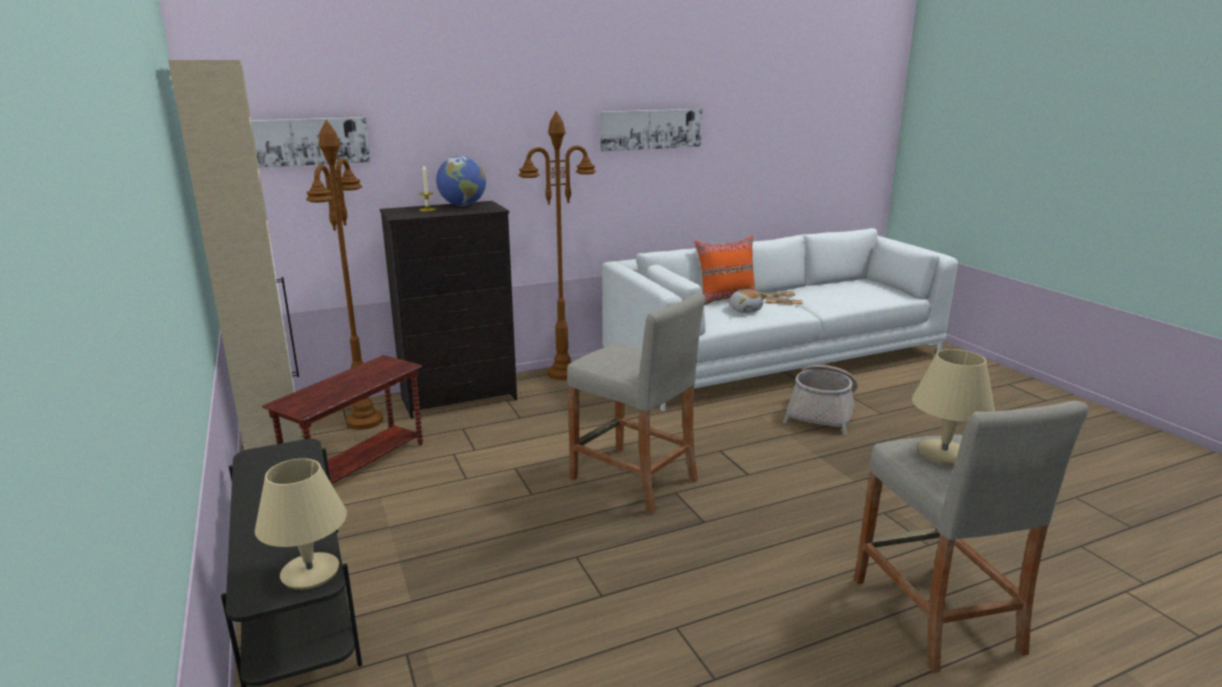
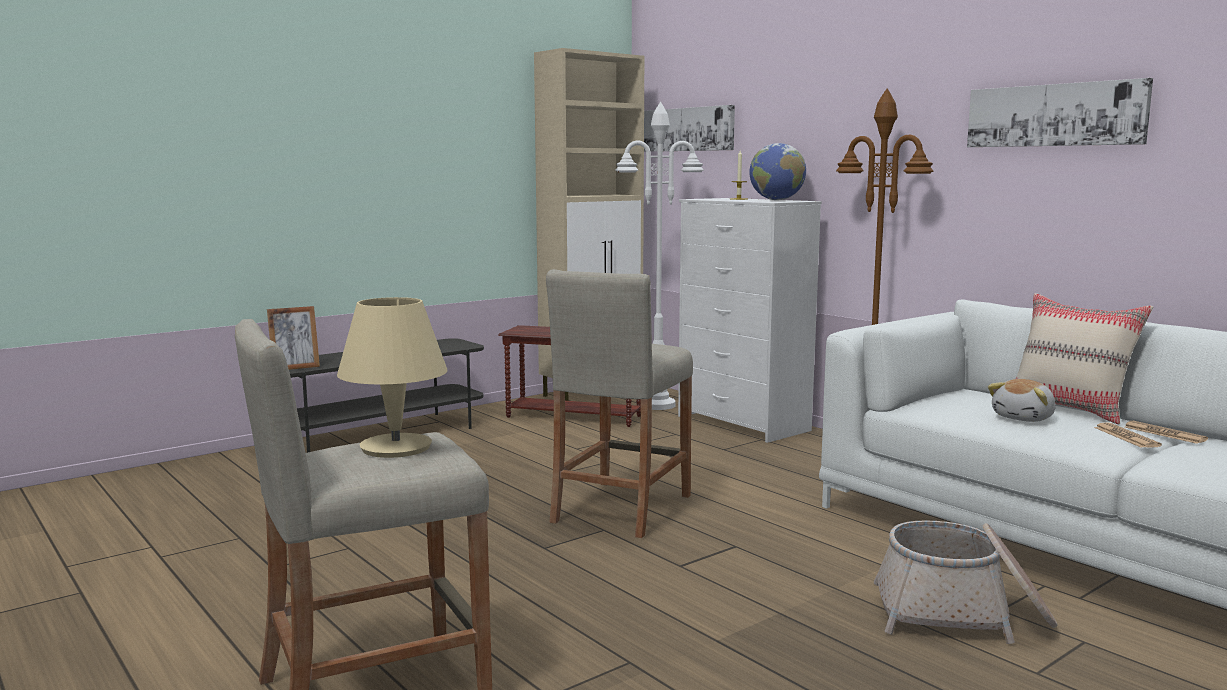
camera: 75 degrees right, 10 degrees down
beige table lamp [255,458,347,590] -> picture frame [267,306,320,370]
brown floor lamp [306,120,383,430] -> white floor lamp [615,102,704,410]
black dresser [380,201,517,419] -> white dresser [678,198,822,443]
orange pillow [694,235,756,305] -> beige pillow [1015,293,1153,424]

